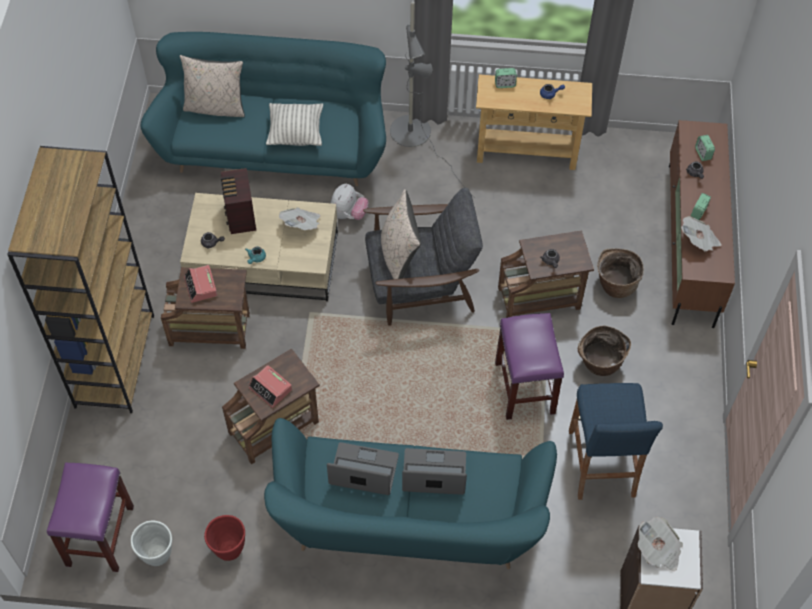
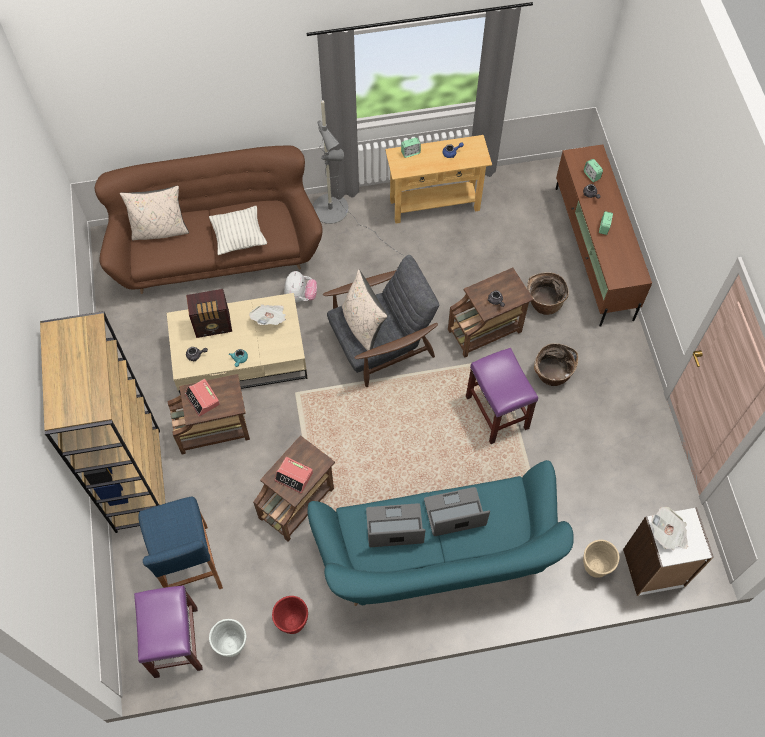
camera: 15 degrees left, 5 degrees up
turquoise sofa [141,32,386,186] -> brown sofa [95,146,322,294]
radio [221,168,256,234] -> radio turned 75 degrees counterclockwise [186,289,232,338]
blue stool [569,383,663,500] -> blue stool moved to [138,496,223,589]
newspaper [681,216,721,252] -> none
none -> beige planter [583,540,619,578]

